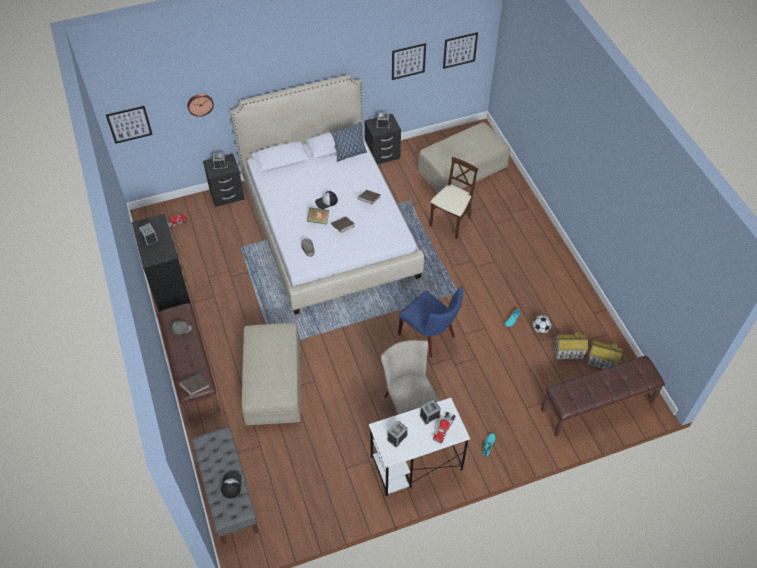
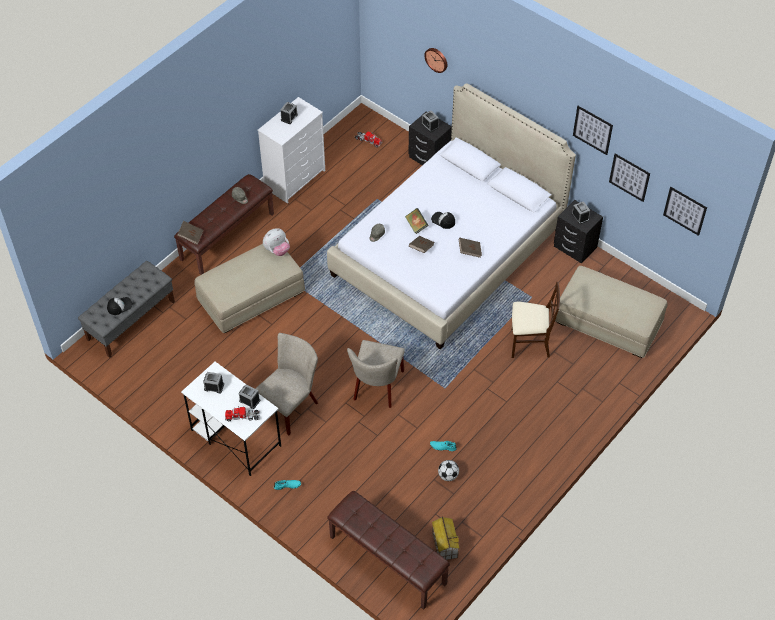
camera: 60 degrees right, 0 degrees up
picture [106,106,153,144] -> picture moved to [573,106,613,155]
black dresser [132,214,191,312] -> white dresser [258,97,325,203]
pillow [330,122,367,162] -> none
blue chair [398,286,463,358] -> beige chair [347,340,405,408]
toy house [553,331,589,360] -> none
none -> plush toy [263,228,290,256]

